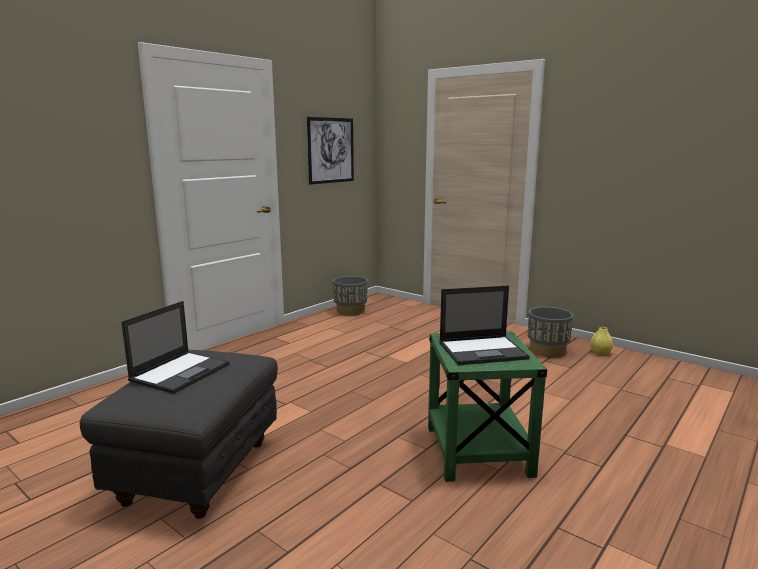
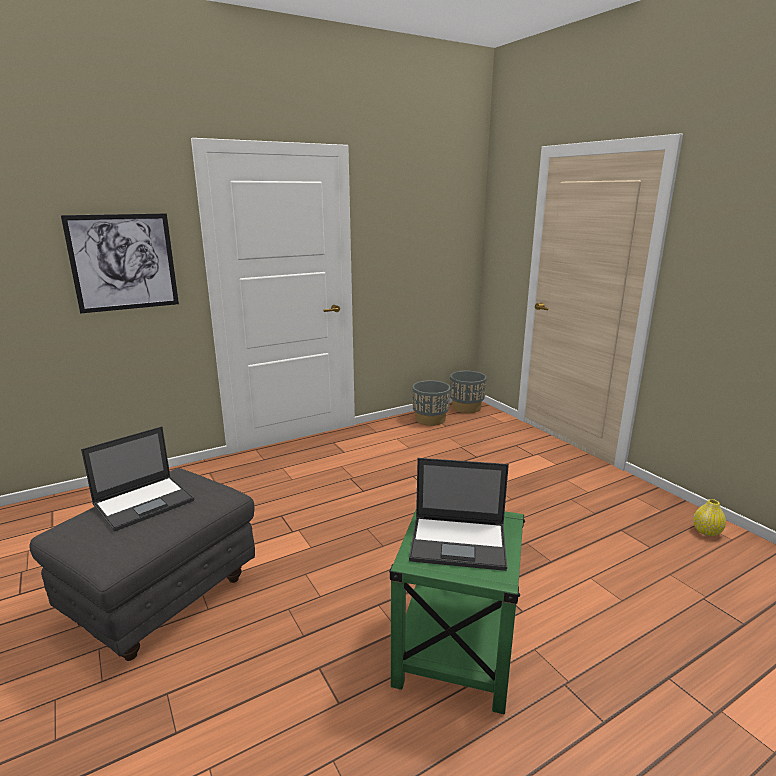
camera: 20 degrees right, 5 degrees up
picture [307,117,354,185] -> picture moved to [61,213,179,313]
grey planter [528,307,574,357] -> grey planter moved to [450,371,487,413]

